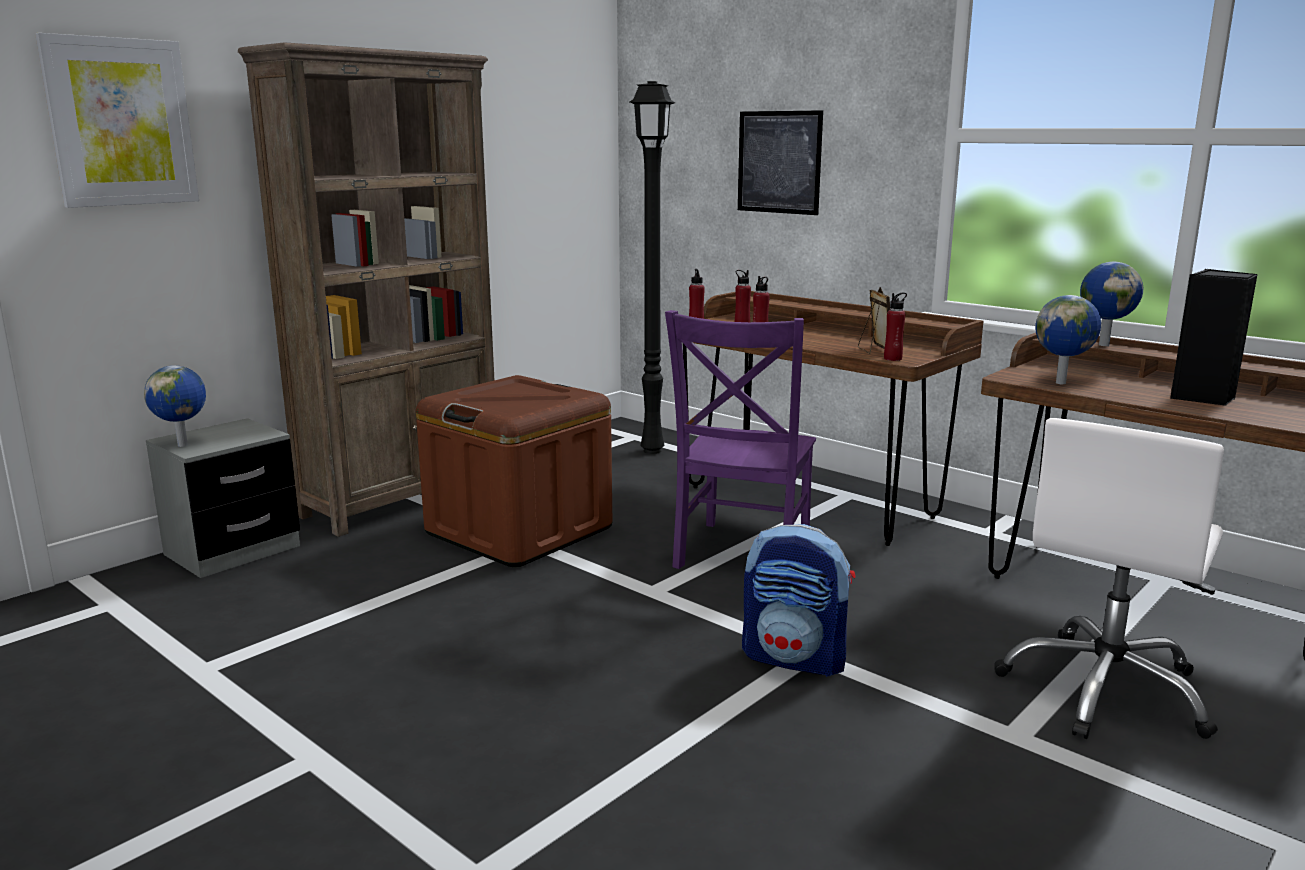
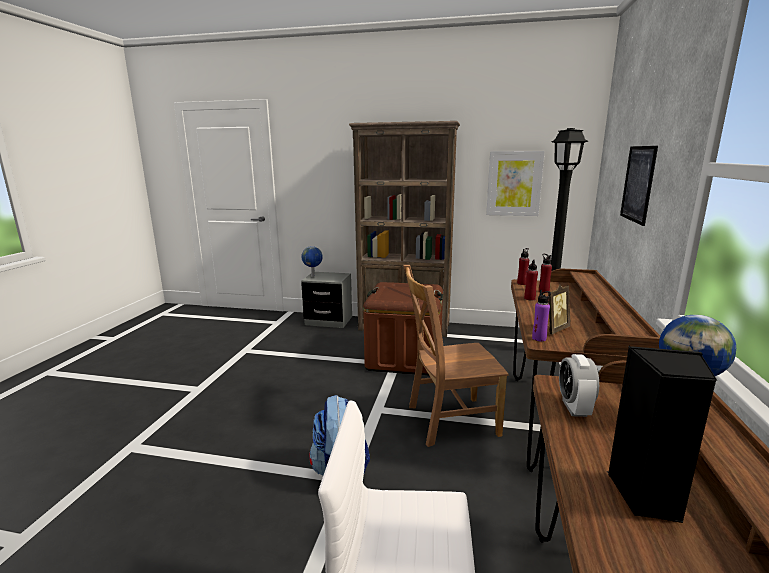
camera: 60 degrees right, 0 degrees up
picture [35,33,199,208] -> picture moved to [486,151,545,216]
purple chair [665,310,816,569] -> brown chair [403,265,509,447]
red bottle [884,292,907,361] -> purple bottle [532,290,551,341]
globe [1035,295,1101,384] -> alarm clock [559,354,599,417]

